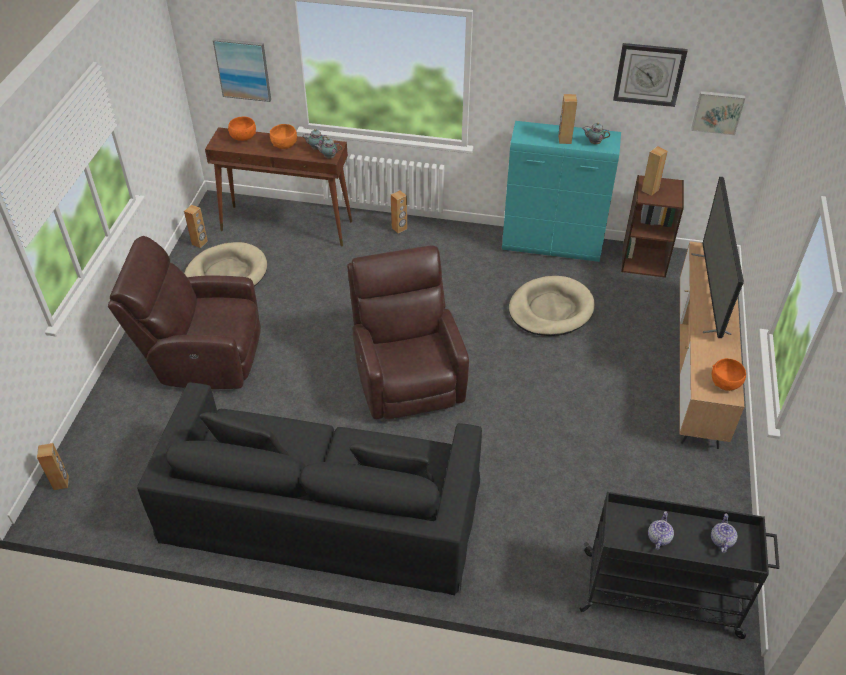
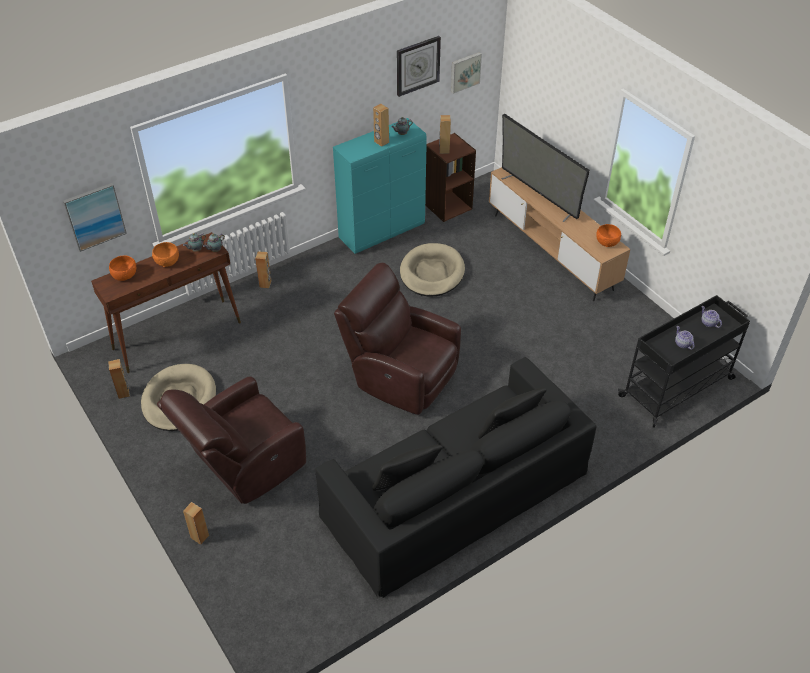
camera: 45 degrees left, 0 degrees up
brown speaker [37,443,69,490] -> brown speaker moved to [183,502,209,545]

